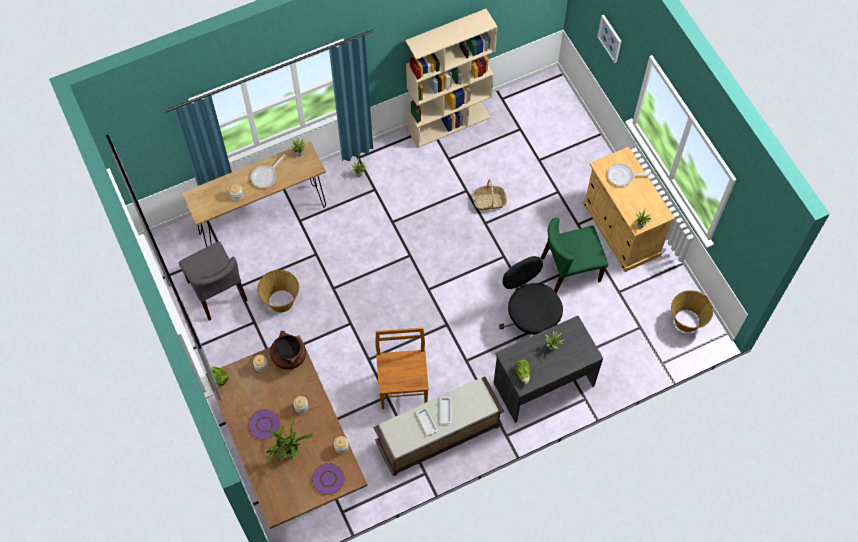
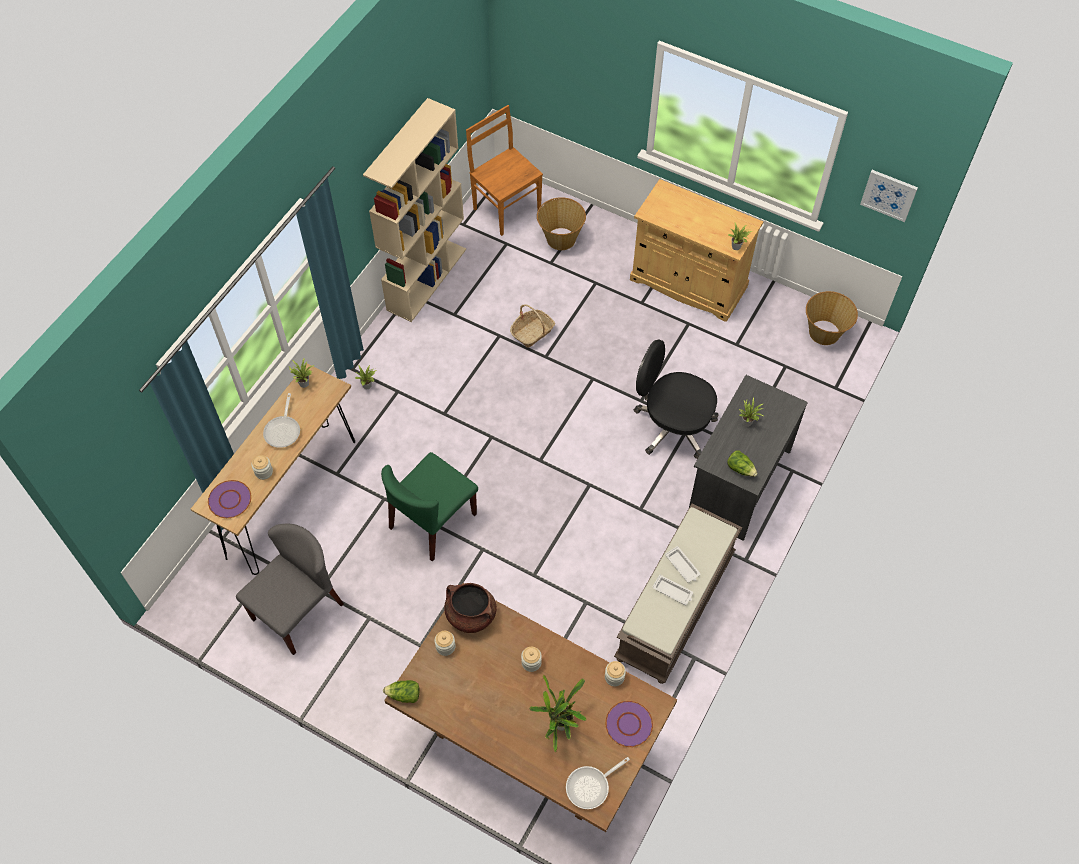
camera: 35 degrees left, 5 degrees down
grey chair [179,241,248,321] -> grey chair turned 75 degrees counterclockwise [236,524,344,655]
purple plate [248,409,281,440] -> purple plate moved to [208,480,251,518]
basket [257,270,299,313] -> basket moved to [537,197,586,250]
brown chair [375,328,429,409] -> brown chair moved to [466,105,543,236]
green chair [541,217,608,293] -> green chair moved to [381,452,478,561]
picture [597,15,621,63] -> picture moved to [860,170,918,222]
frying pan [607,163,652,186] -> frying pan moved to [566,757,630,809]

